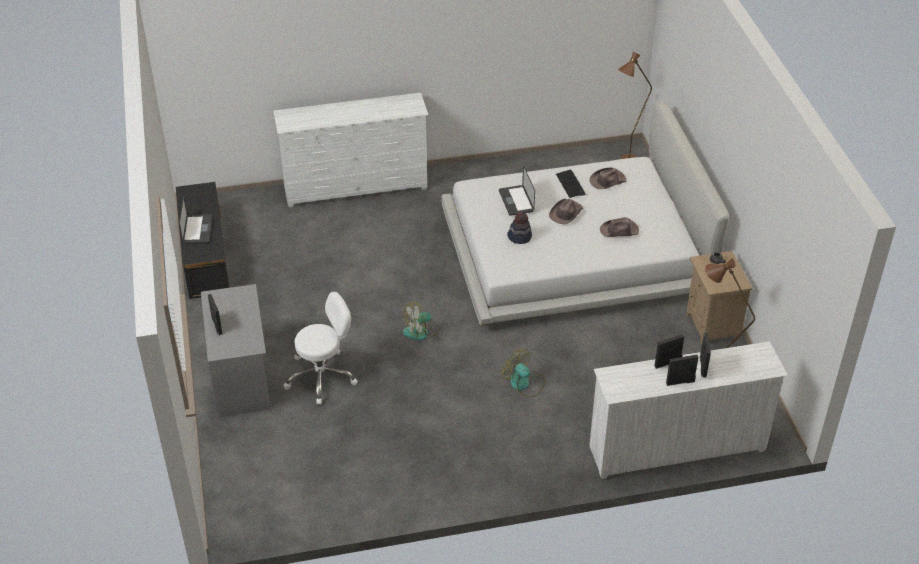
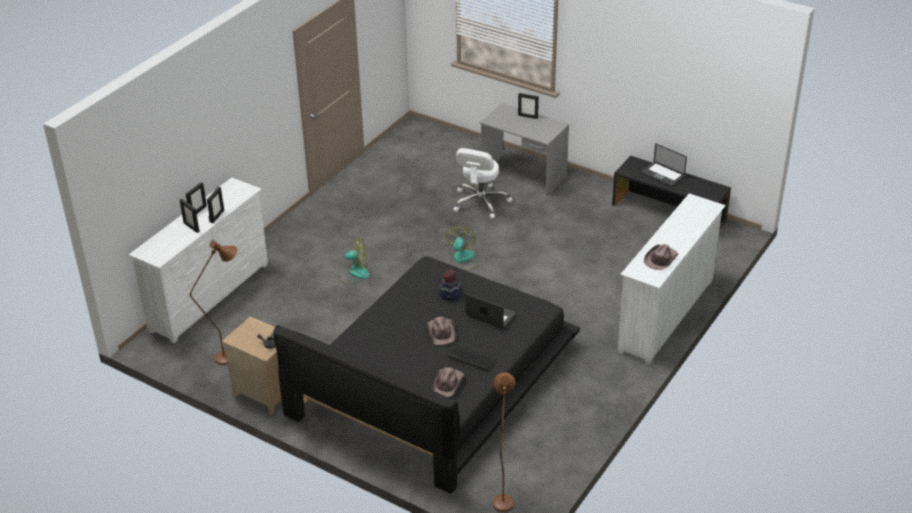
camera: 135 degrees right, 5 degrees down
white bed [441,101,729,326] -> black bed [273,256,580,494]
brown hat [600,217,639,237] -> brown hat moved to [644,244,679,270]

